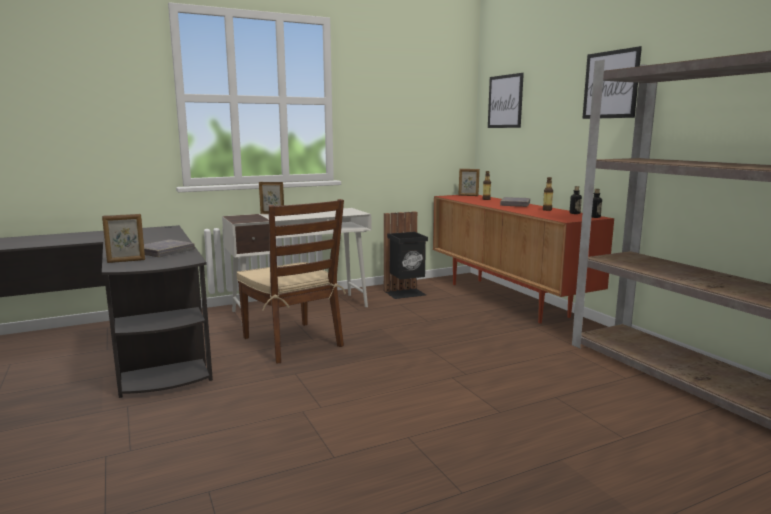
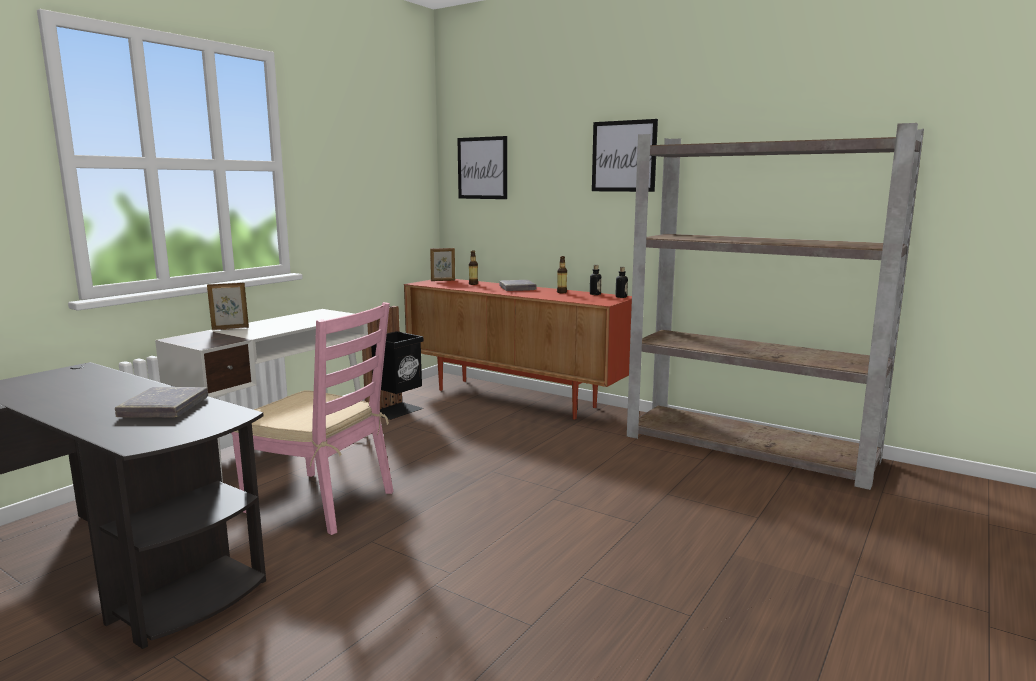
camera: 30 degrees left, 0 degrees up
picture frame [102,214,145,263] -> none
brown chair [236,199,346,364] -> pink chair [231,302,393,535]

